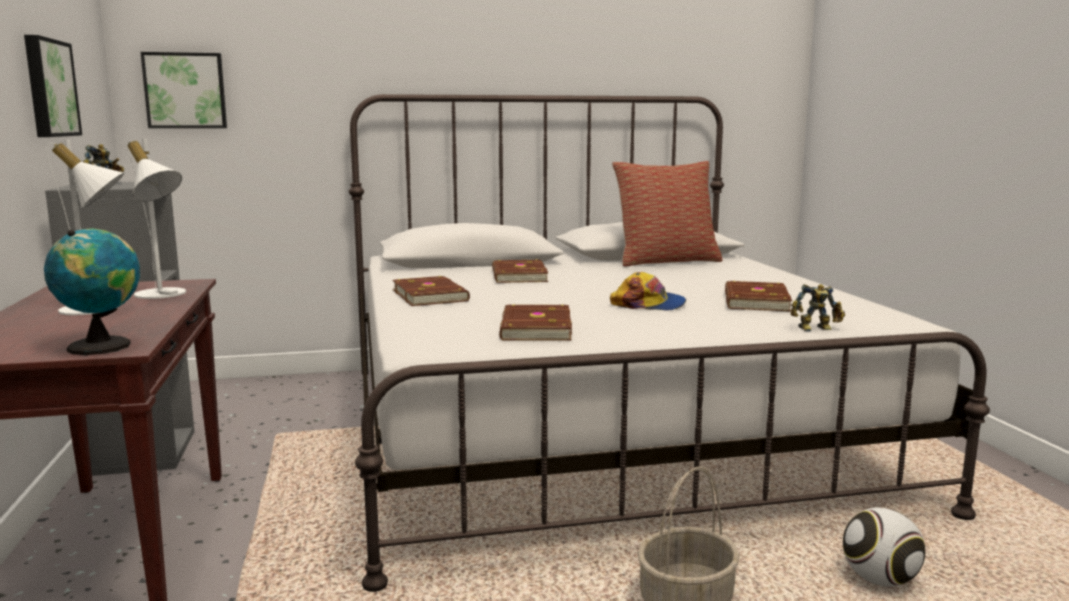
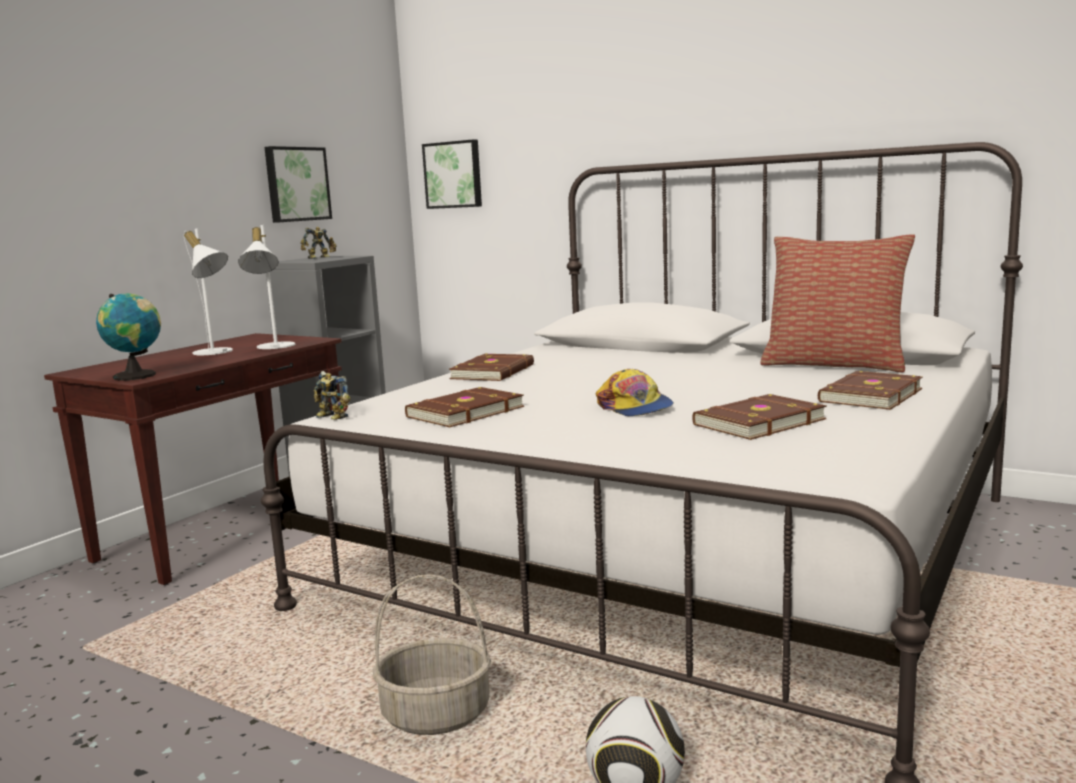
camera: 45 degrees right, 0 degrees up
brown book [492,259,548,283] -> brown book moved to [818,371,922,410]
toy robot [790,284,845,331] -> toy robot moved to [314,371,351,420]

